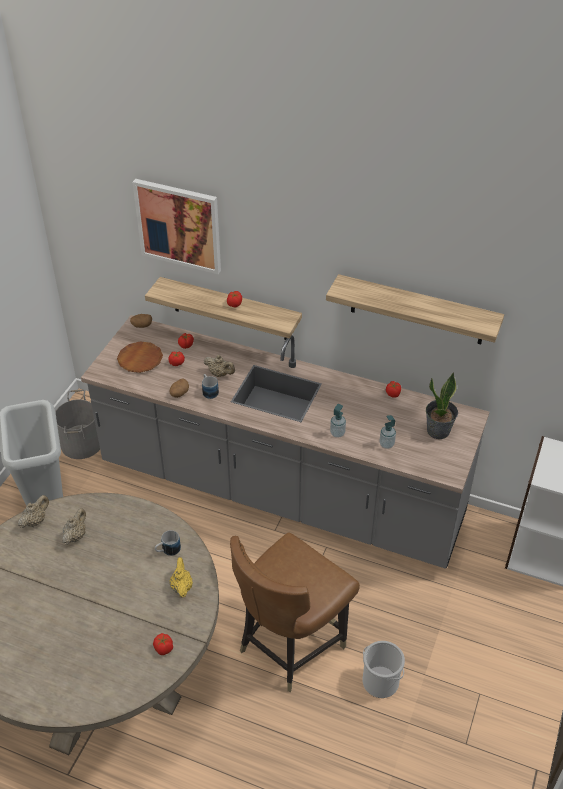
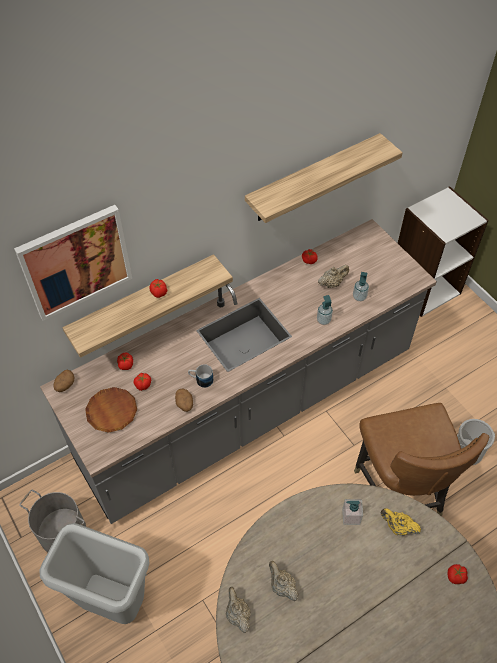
camera: 55 degrees left, 10 degrees up
mug [155,530,181,556] -> soap dispenser [342,499,363,525]
beige teapot [203,355,235,377] -> beige teapot moved to [318,265,349,288]
potted plant [426,372,458,439] -> none

